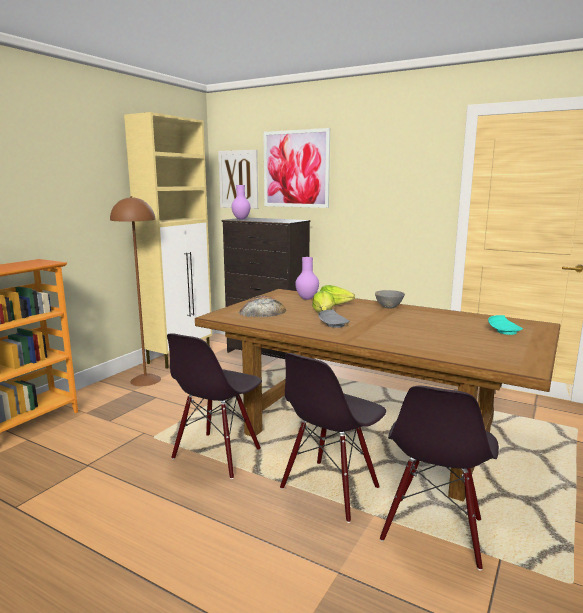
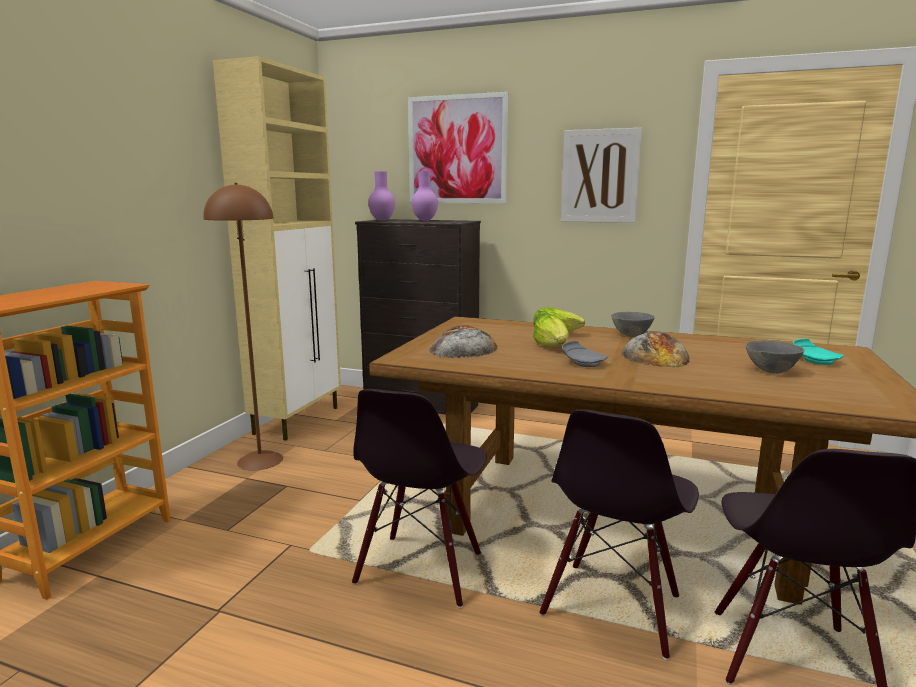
camera: 10 degrees left, 0 degrees up
picture [218,150,258,209] -> picture moved to [561,128,642,223]
purple vase [295,257,319,300] -> purple vase moved to [411,172,438,221]
none -> bread [622,332,689,367]
none -> grey bowl [745,341,804,373]

